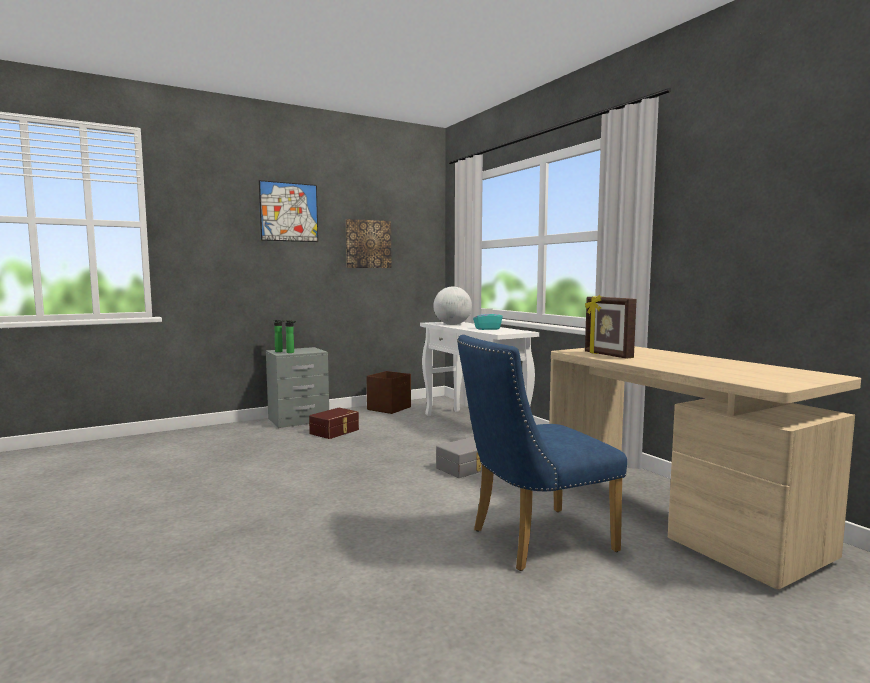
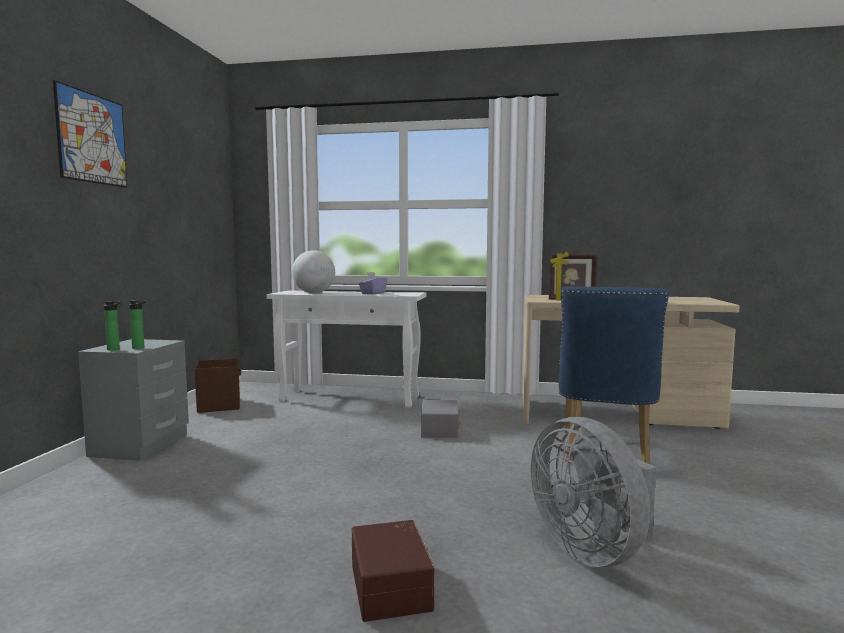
camera: 50 degrees left, 0 degrees up
brown storage box [309,408,359,439] -> brown storage box moved to [352,520,434,622]
picture [346,219,391,268] -> none
turquoise tissue box [473,308,503,330] -> purple tissue box [359,272,387,294]
none -> grey fan [531,417,656,567]

